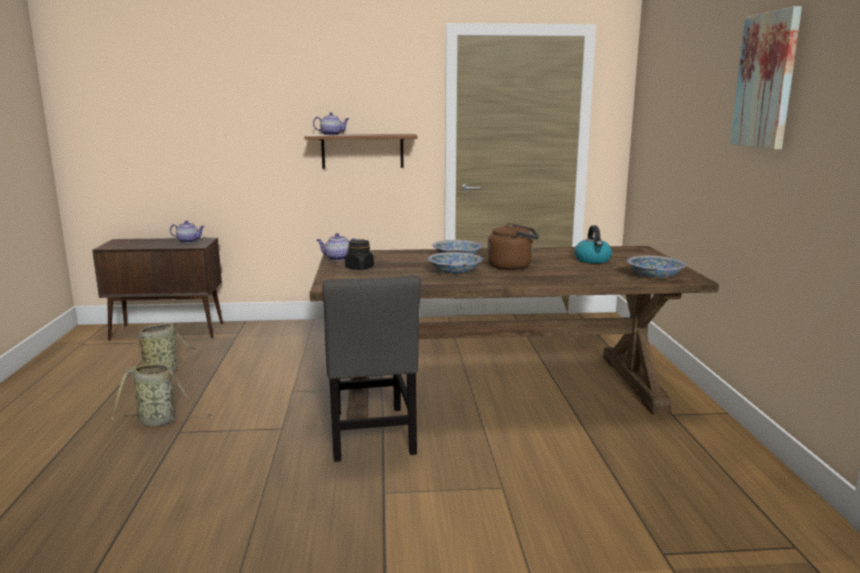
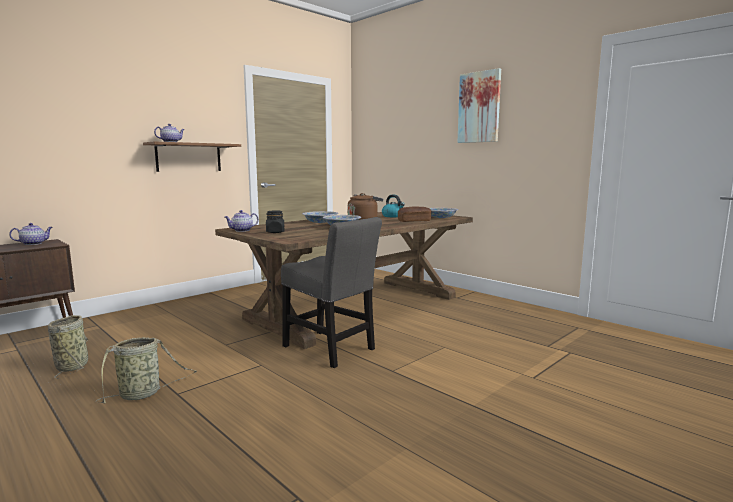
camera: 40 degrees left, 5 degrees down
none -> bread [398,206,432,222]

